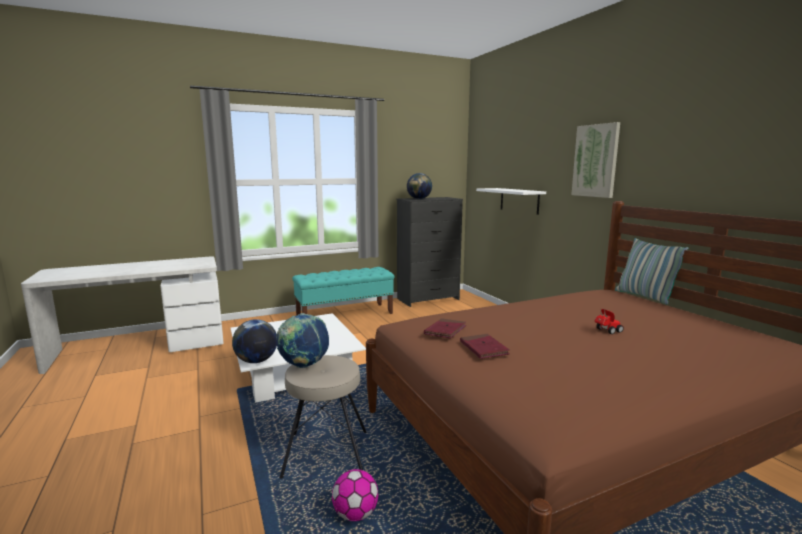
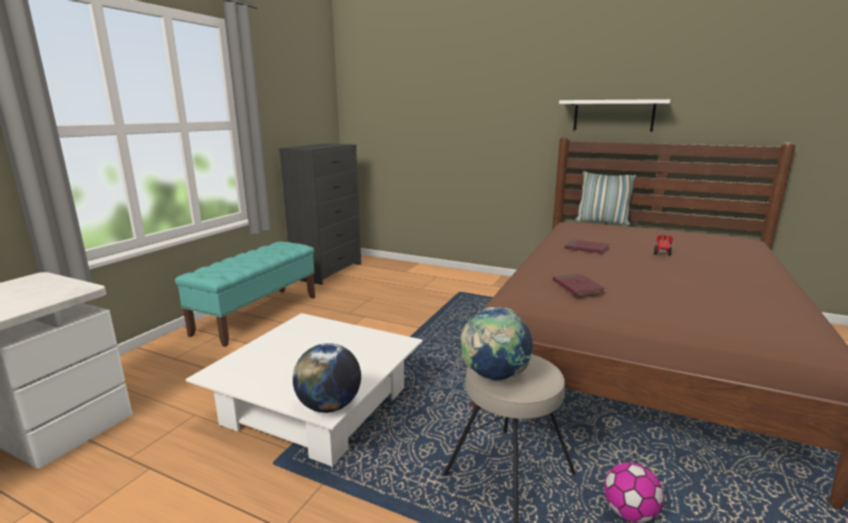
camera: 40 degrees left, 5 degrees up
globe [407,173,432,199] -> none
red book [460,334,510,359] -> red book moved to [565,239,609,254]
white shelf [476,188,546,215] -> white shelf moved to [559,99,670,131]
picture [571,122,620,198] -> none

